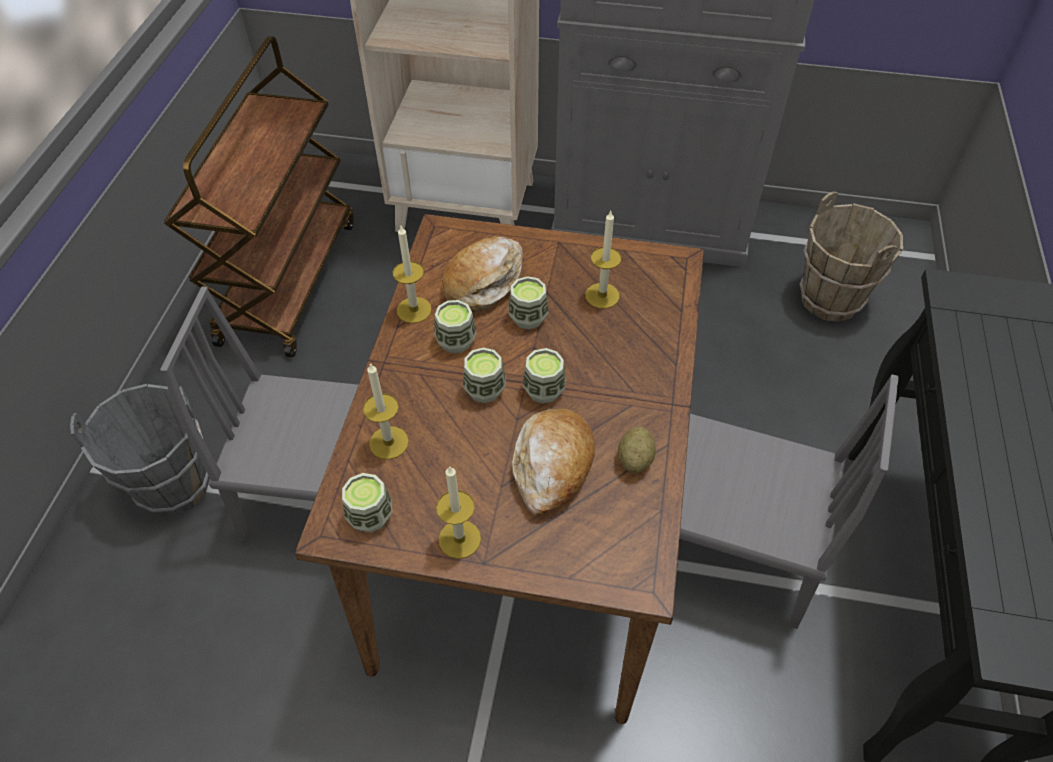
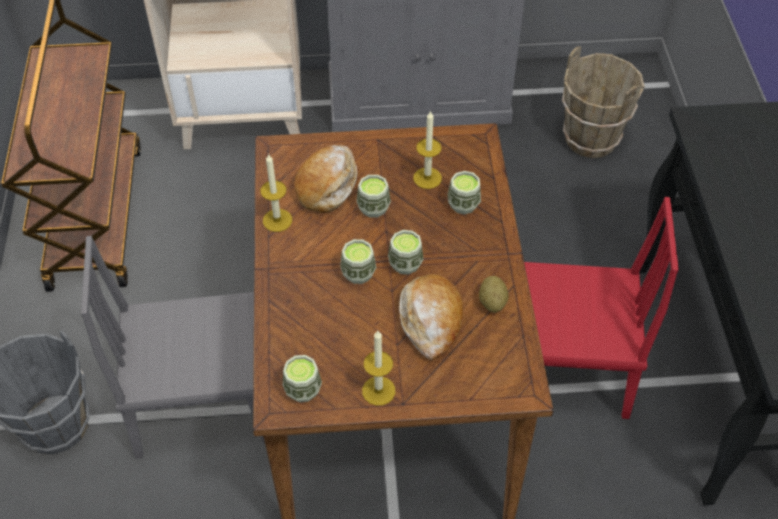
camera: 15 degrees left, 0 degrees up
candle [363,363,409,459] -> none
cup [434,300,477,353] -> cup moved to [448,171,481,215]
grey chair [680,374,899,629] -> red chair [524,197,679,419]

